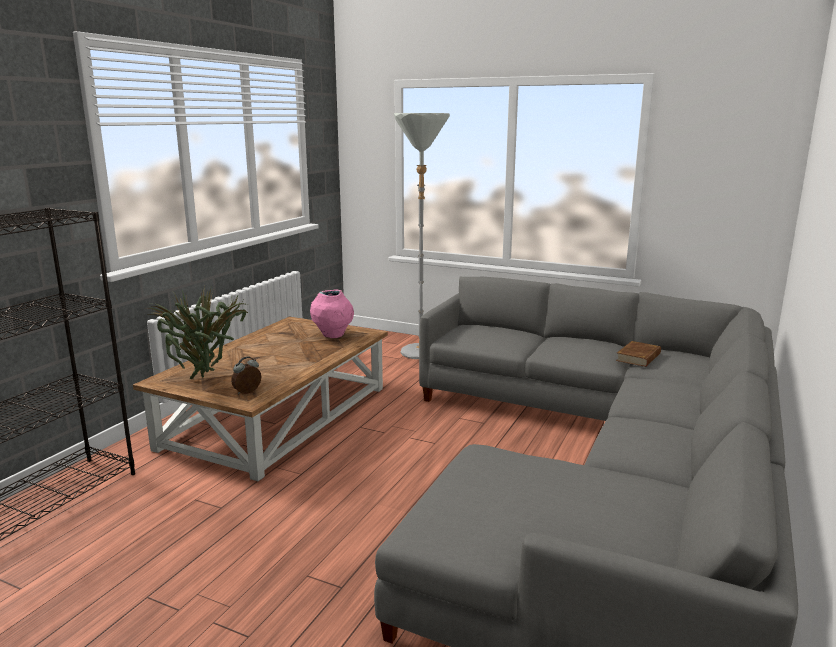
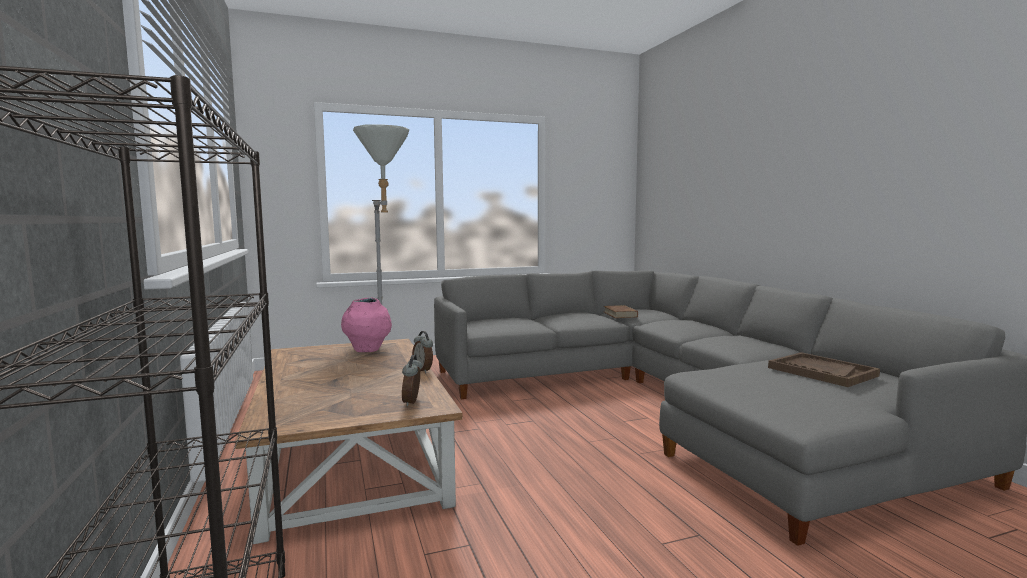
camera: 45 degrees left, 10 degrees down
potted plant [149,285,248,380] -> none
none -> alarm clock [412,331,433,373]
none -> brown tray [768,352,880,387]

